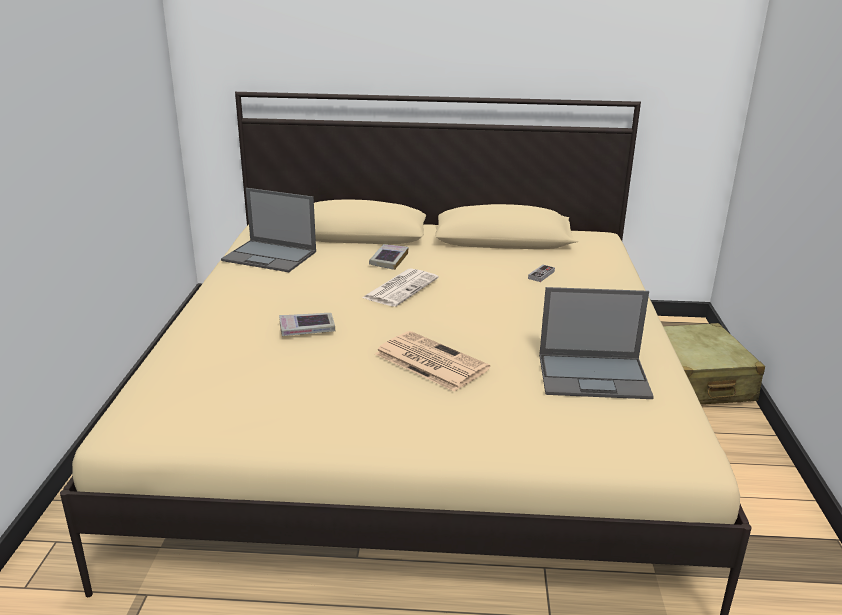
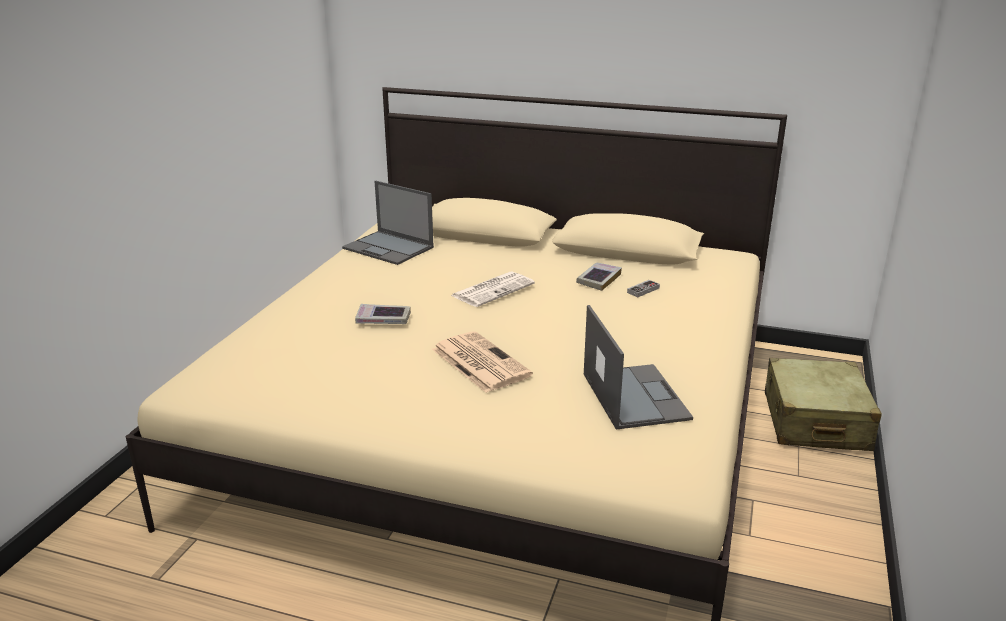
camera: 15 degrees right, 0 degrees up
book [369,244,409,270] -> book moved to [576,263,622,291]
laptop [539,287,654,399] -> laptop turned 120 degrees counterclockwise [584,305,693,430]

